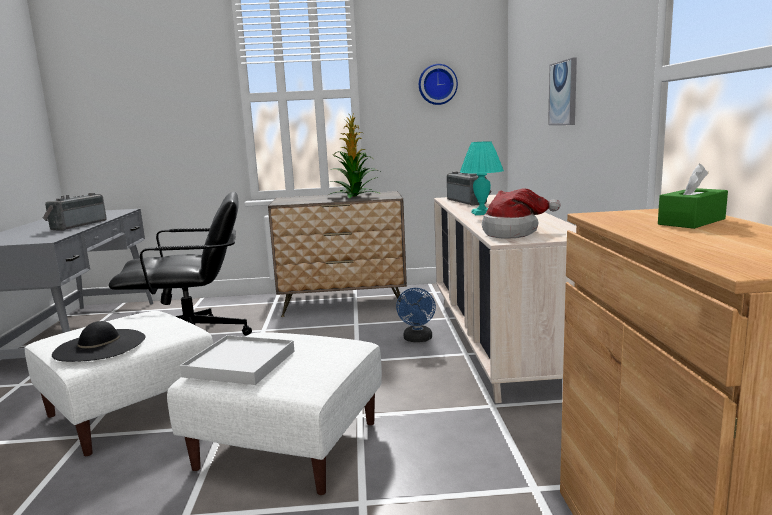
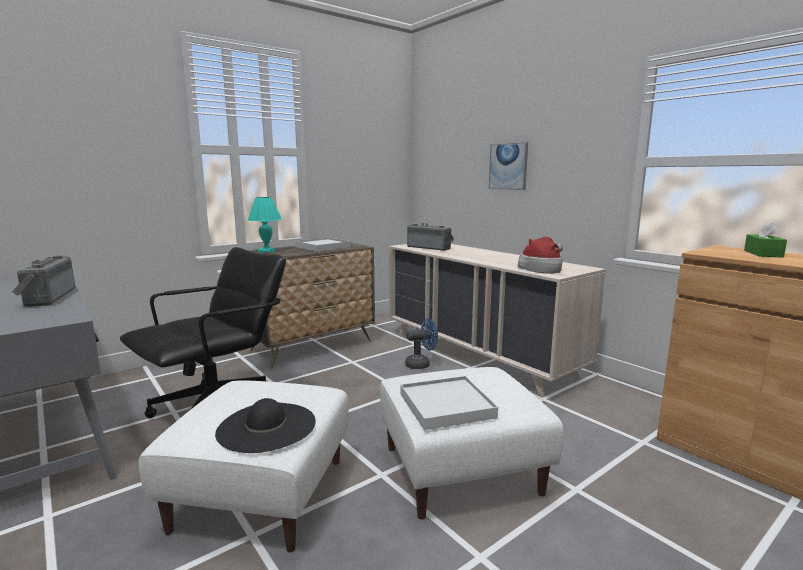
camera: 35 degrees left, 0 degrees up
potted plant [330,111,381,198] -> white tray [294,237,351,252]
blue fan [396,288,436,342] -> blue fan turned 75 degrees counterclockwise [405,318,438,369]
wall clock [419,64,458,105] -> none
turquoise table lamp [460,141,504,215] -> turquoise table lamp moved to [248,197,282,253]

